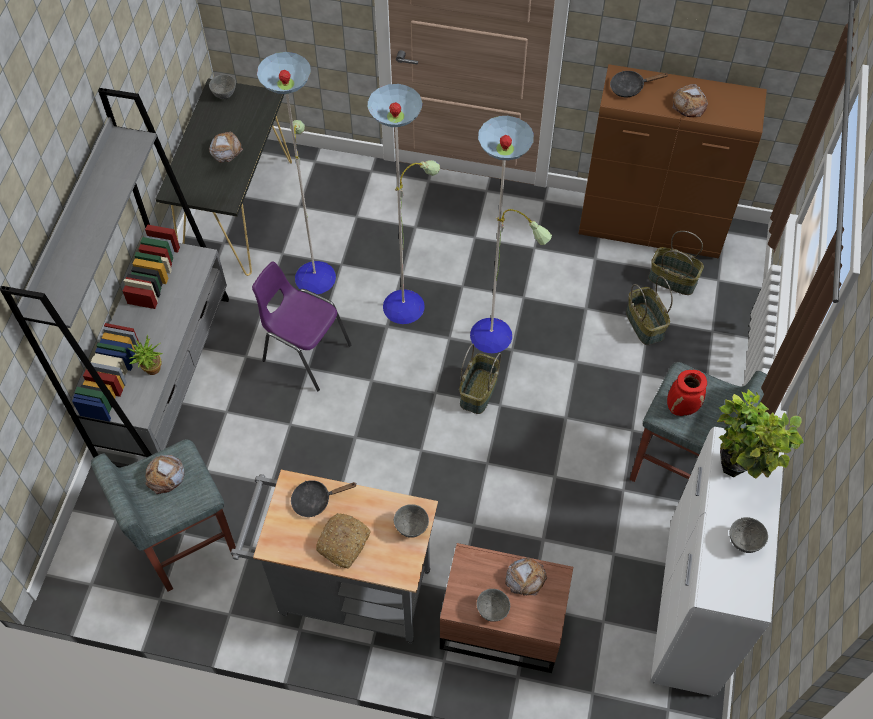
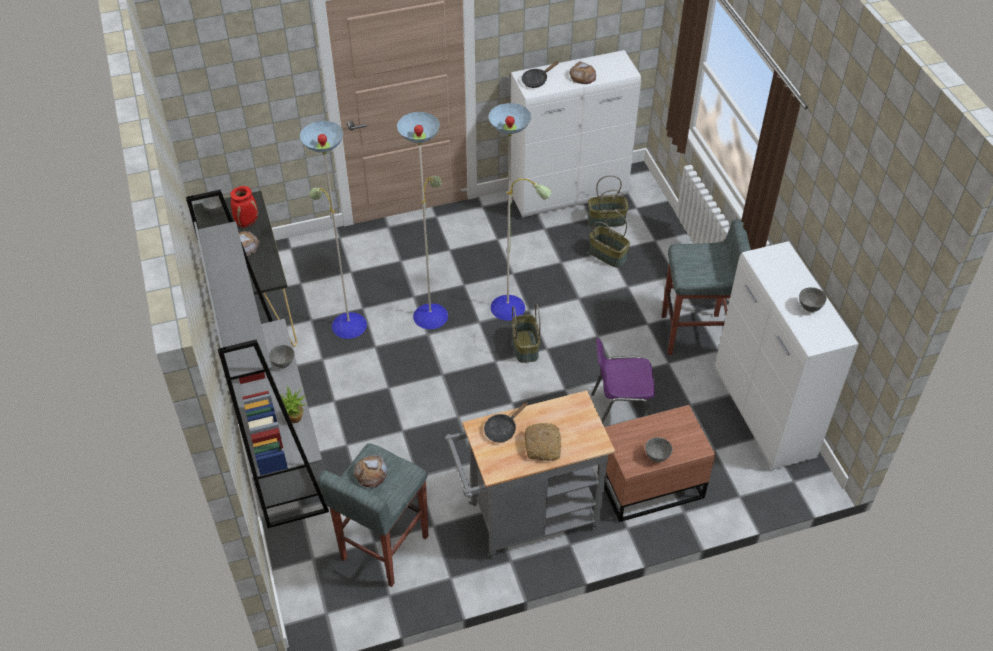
camera: 30 degrees left, 10 degrees down
purple chair [252,261,352,391] -> purple chair moved to [591,339,655,423]
grey bowl [394,504,429,538] -> grey bowl moved to [269,345,295,368]
bread [505,558,547,596] -> none
brown cabinet [579,64,767,258] -> white cabinet [510,50,641,217]
red vase [667,370,707,416] -> red vase moved to [230,186,258,228]
potted plant [717,389,804,479] -> none

